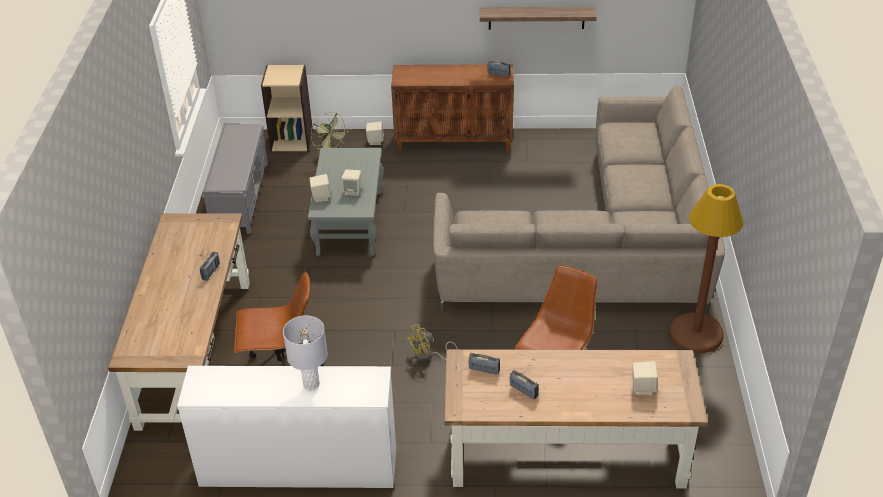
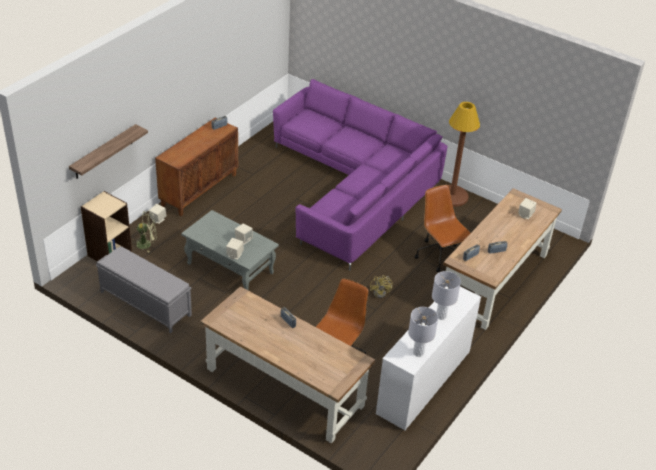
camera: 60 degrees left, 0 degrees up
beige sofa [433,85,725,311] -> purple sofa [273,79,447,271]
shelf [480,7,596,30] -> shelf moved to [69,124,148,179]
none -> grey table lamp [408,307,438,357]

